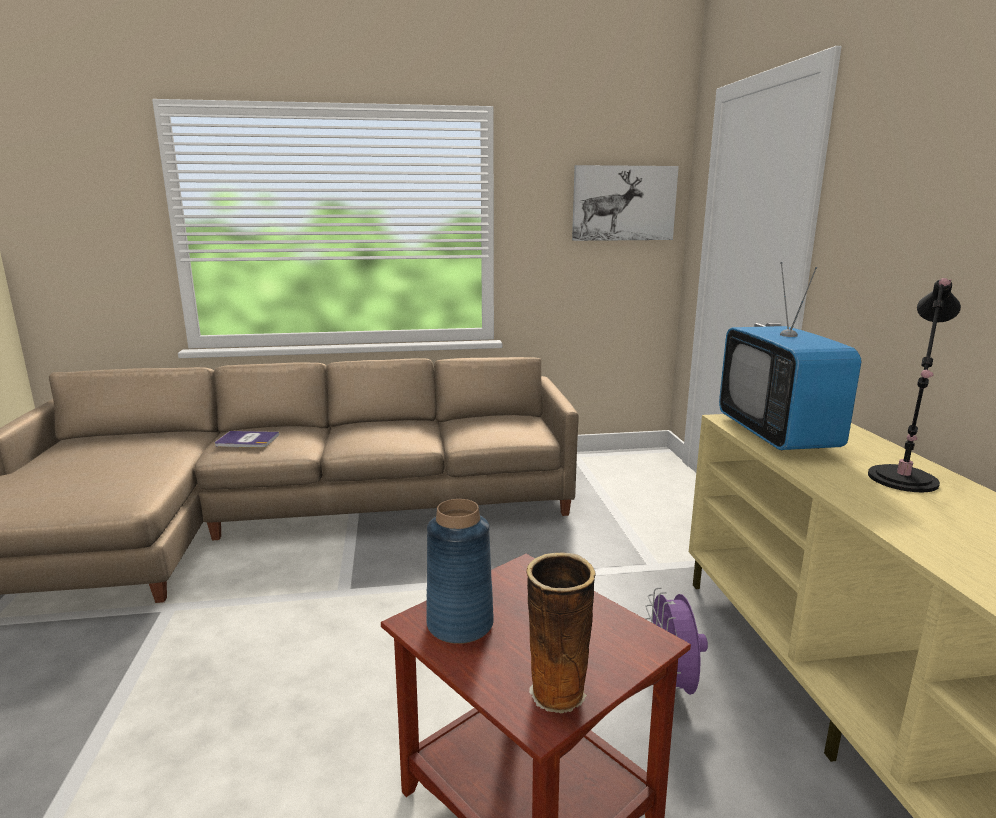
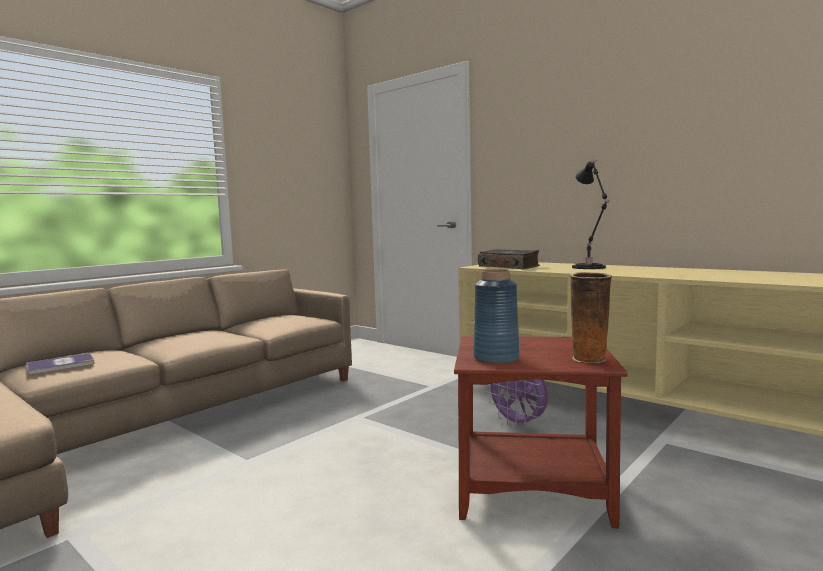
camera: 40 degrees left, 10 degrees down
picture [572,165,679,241] -> none
television [719,262,861,451] -> book [478,249,540,269]

